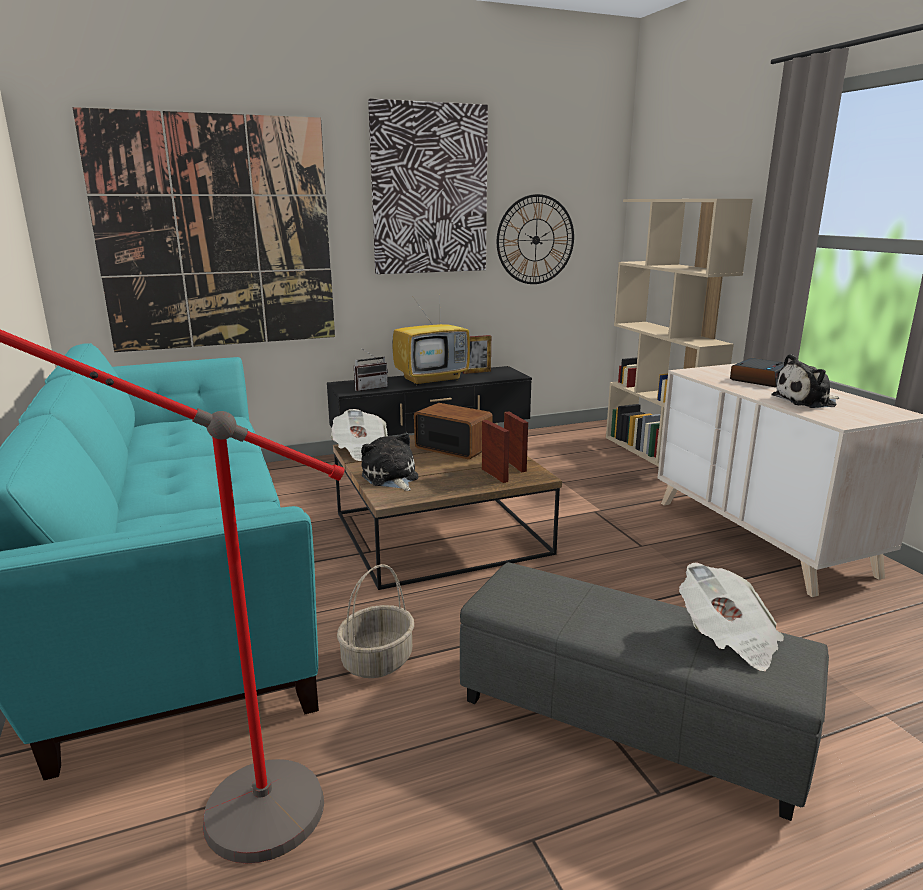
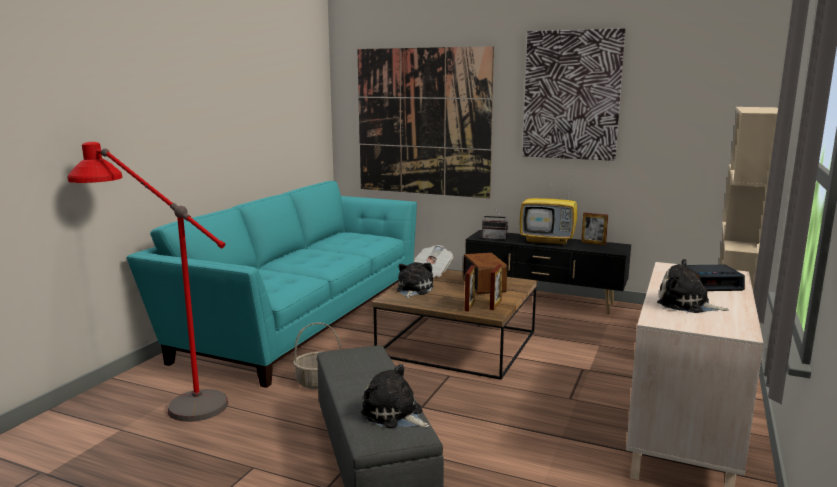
camera: 45 degrees right, 5 degrees down
wall clock [497,194,574,284] -> none
newspaper [679,562,784,671] -> plush toy [361,364,430,428]

